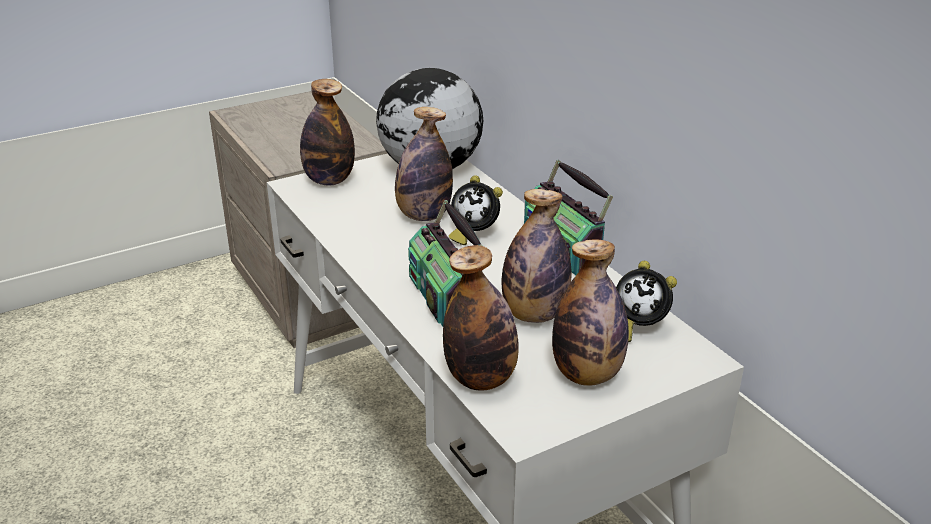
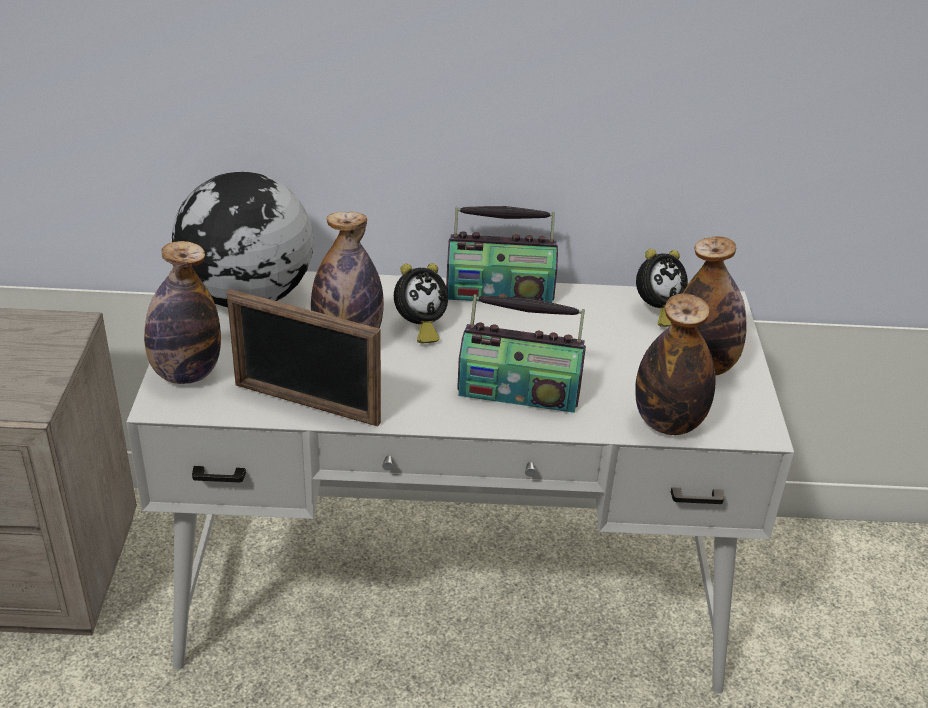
camera: 60 degrees left, 5 degrees up
bottle [502,189,572,323] -> none
none -> picture frame [227,289,381,427]

